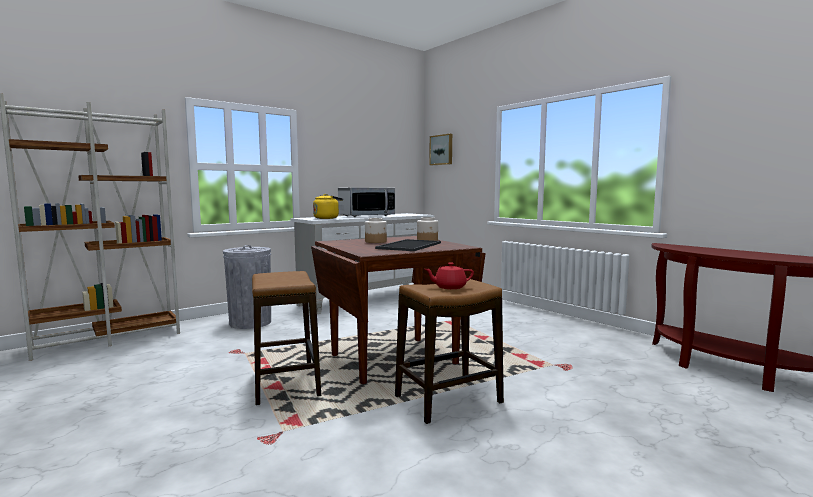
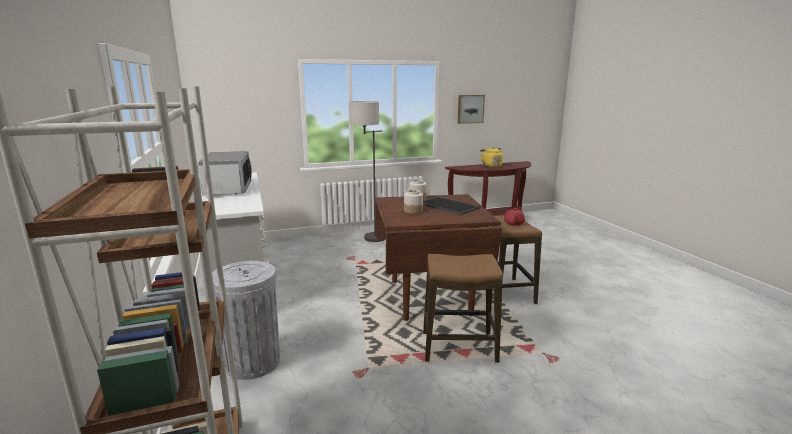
camera: 70 degrees left, 10 degrees up
yellow kettle [313,194,343,219] -> yellow kettle moved to [480,147,503,167]
picture [429,134,452,165] -> picture moved to [458,95,485,124]
none -> grey floor lamp [349,101,386,242]

